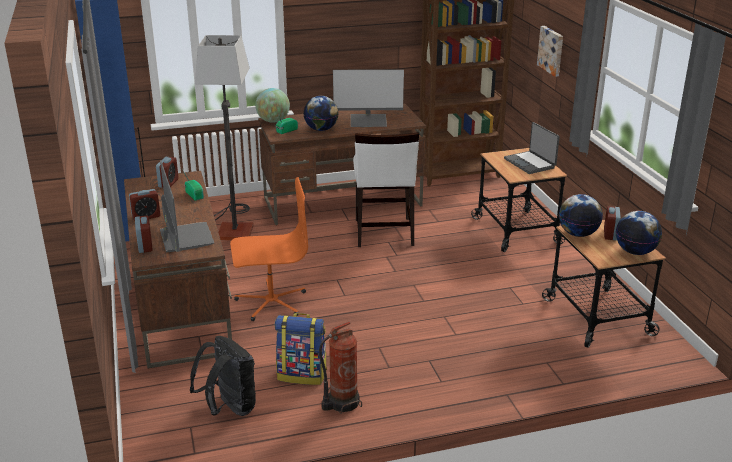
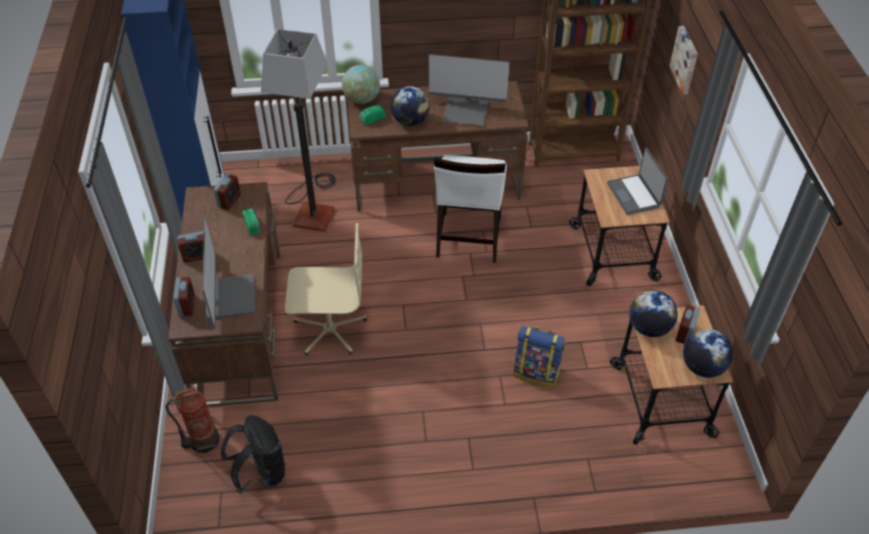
camera: 10 degrees right, 20 degrees up
orange office chair [230,177,308,321] -> beige office chair [285,223,367,356]
backpack [275,313,327,385] -> backpack moved to [513,326,565,388]
fire extinguisher [319,322,362,414] -> fire extinguisher moved to [165,387,220,455]

